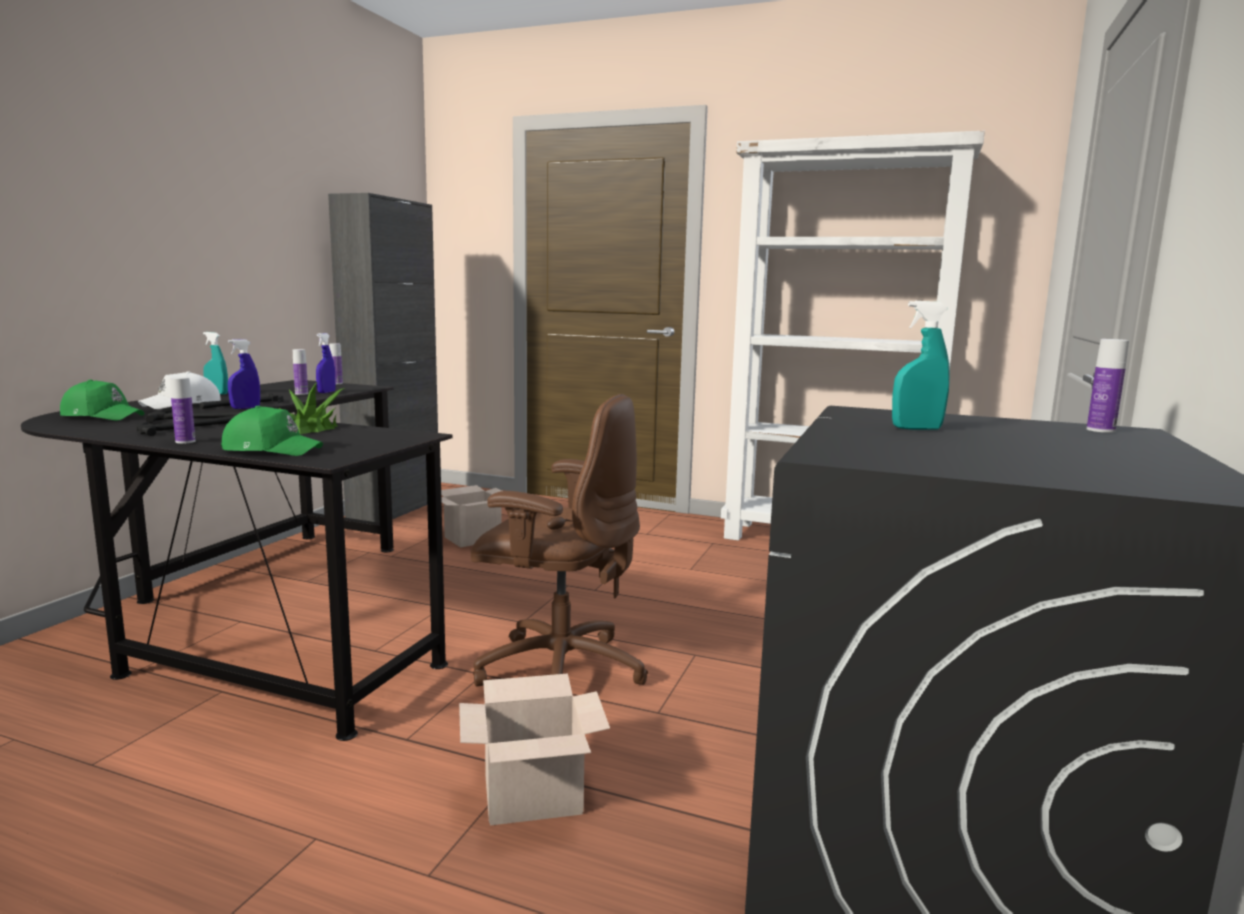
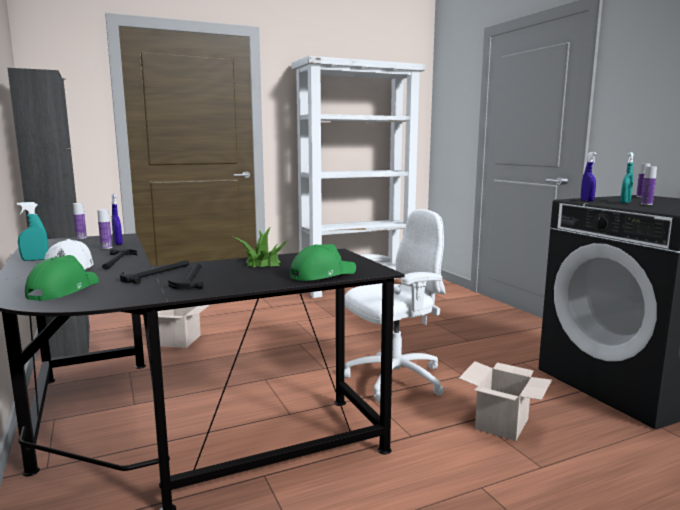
camera: 45 degrees left, 0 degrees up
green cap [60,380,144,421] -> green cap turned 45 degrees counterclockwise [25,255,99,301]
bottle [170,377,196,444] -> bottle moved to [641,166,657,205]
blue spray bottle [228,339,260,409] -> blue spray bottle moved to [581,152,597,201]
brown office chair [470,394,648,686] -> white office chair [344,209,446,402]

